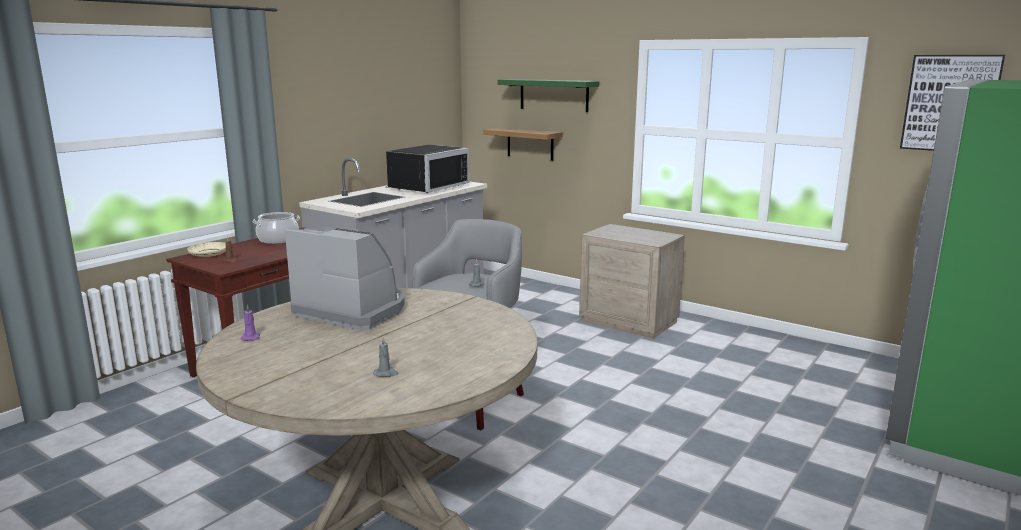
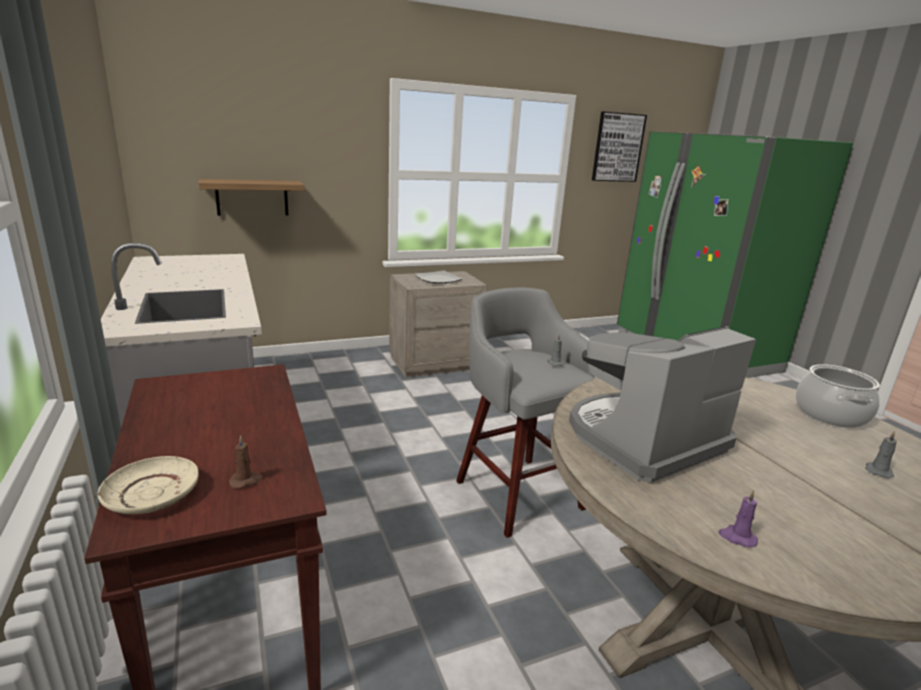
camera: 60 degrees left, 5 degrees up
cooking pot [252,212,300,244] -> cooking pot moved to [796,364,880,428]
black microwave [386,145,469,193] -> none
green shelf [498,79,599,112] -> none
none -> plate [415,271,462,283]

